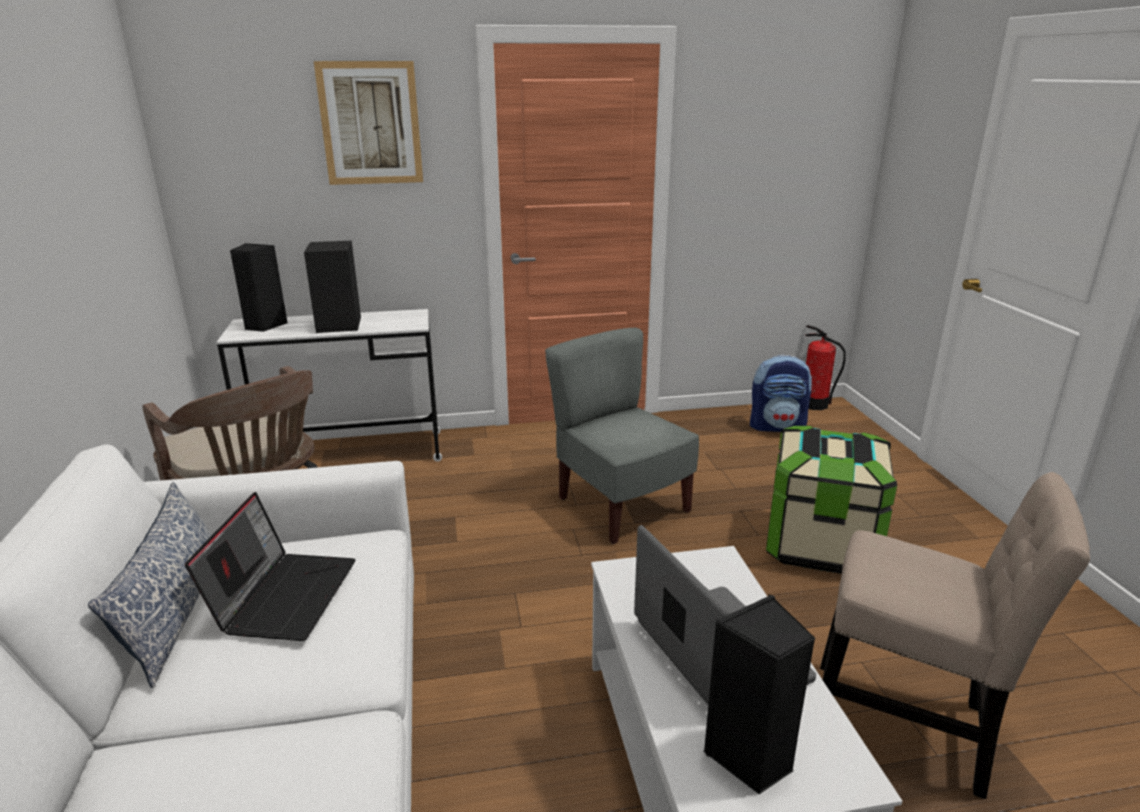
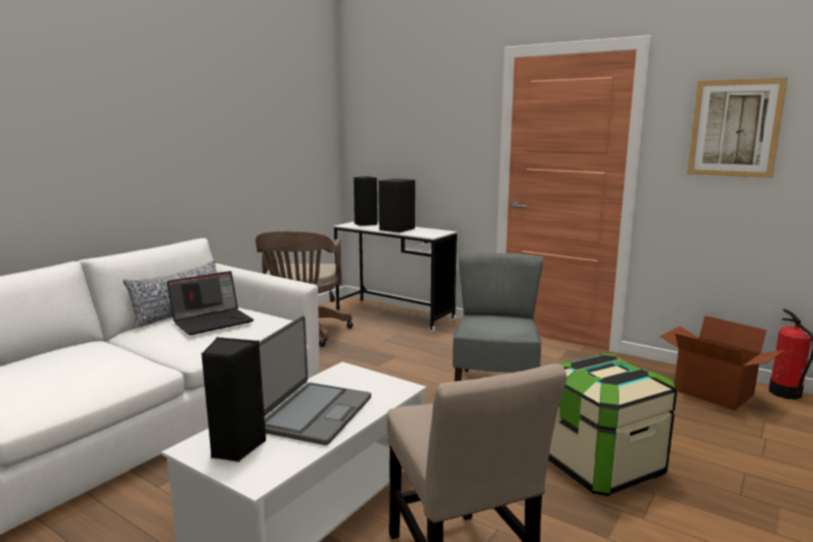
camera: 45 degrees right, 10 degrees down
picture [314,61,423,185] -> picture moved to [687,78,788,178]
backpack [750,355,812,432] -> cardboard box [660,316,784,410]

